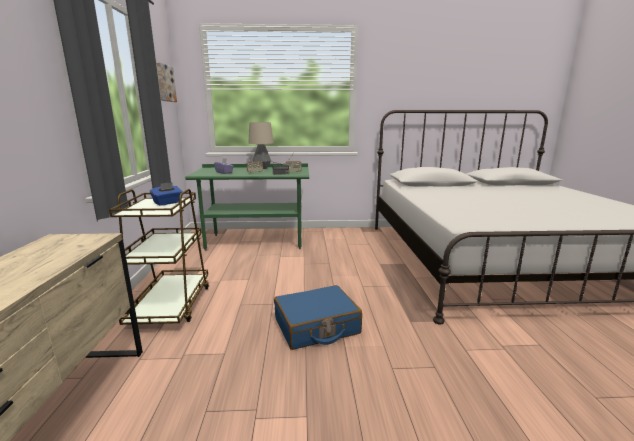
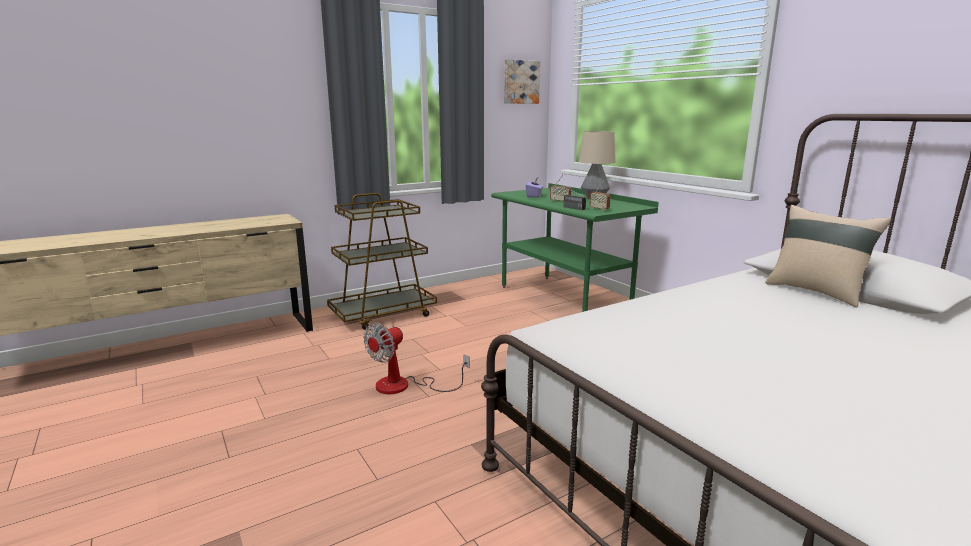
camera: 60 degrees right, 0 degrees up
blue tissue box [150,182,183,206] -> none
blue suitcase [274,285,362,350] -> fan [363,322,470,394]
none -> beige pillow [765,205,891,307]

